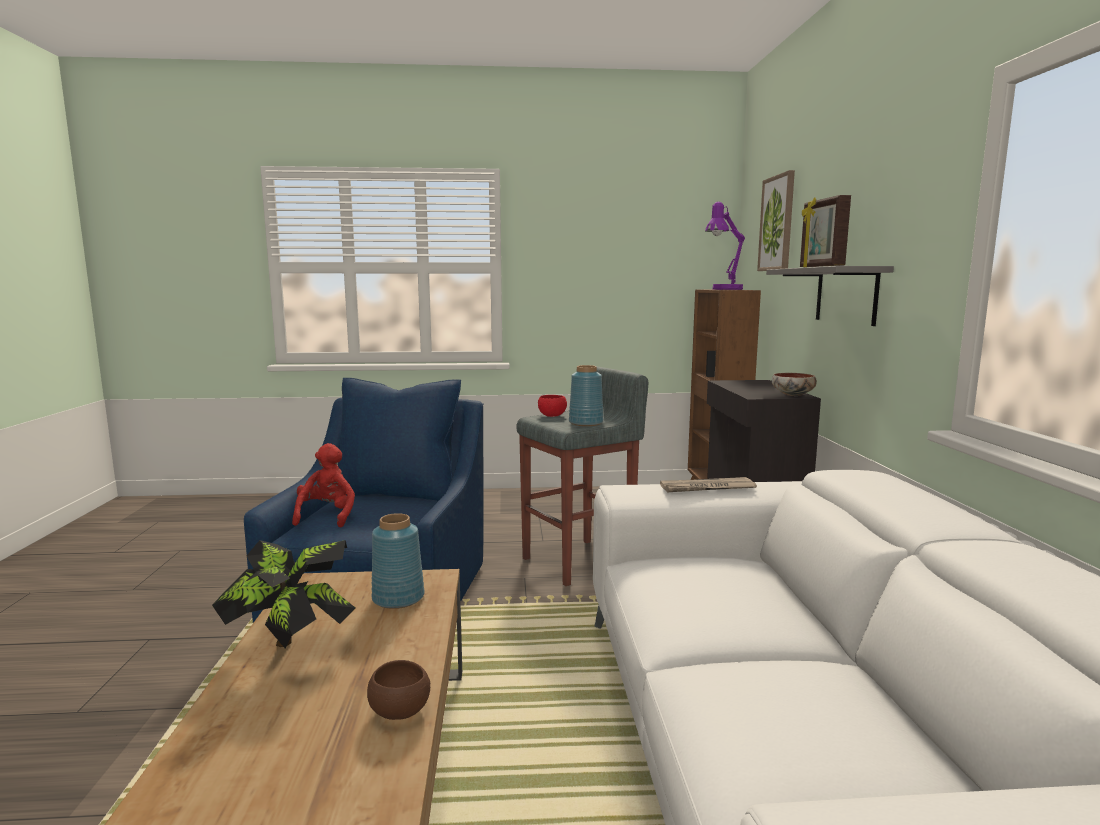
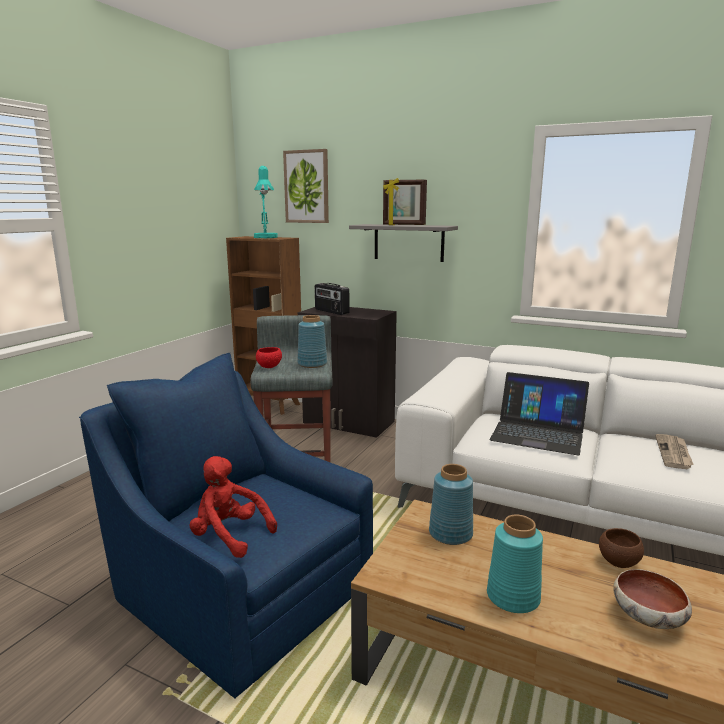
camera: 60 degrees left, 5 degrees up
potted plant [212,540,355,648] -> turquoise vase [487,515,543,613]
newspaper [660,477,757,492] -> newspaper moved to [655,434,694,469]
purple table lamp [705,202,745,290] -> turquoise table lamp [254,166,278,238]
bowl [772,373,817,396] -> bowl moved to [613,569,692,629]
none -> radio [315,283,349,315]
none -> laptop [490,372,589,455]

